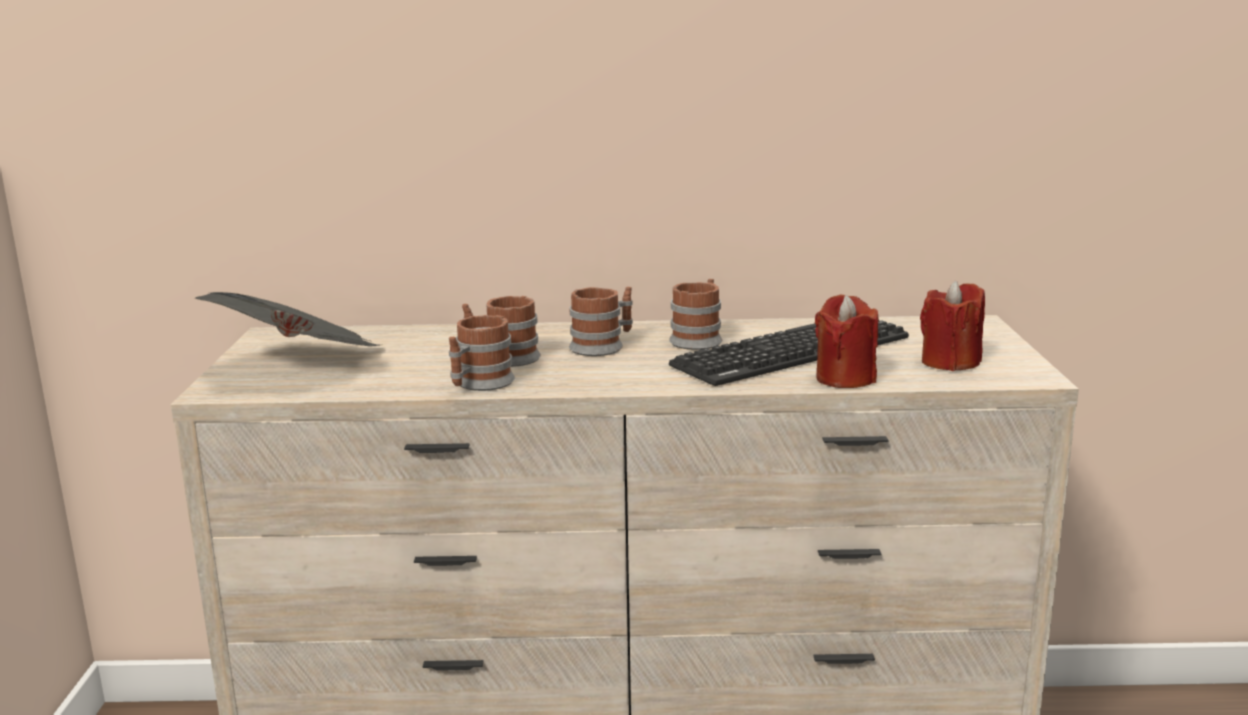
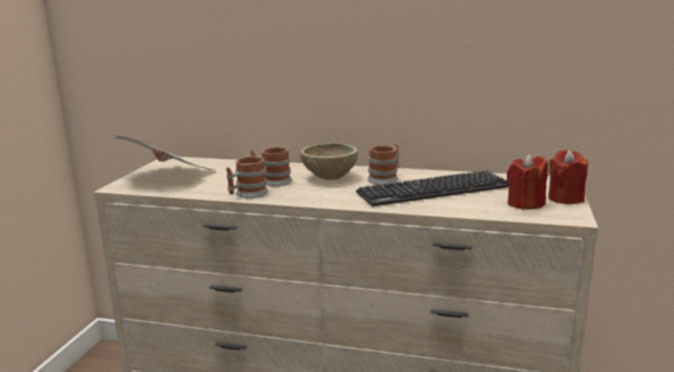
camera: 15 degrees right, 0 degrees up
mug [569,287,633,356] -> beige bowl [300,143,358,180]
red candle [815,295,878,388] -> red candle moved to [548,149,588,204]

